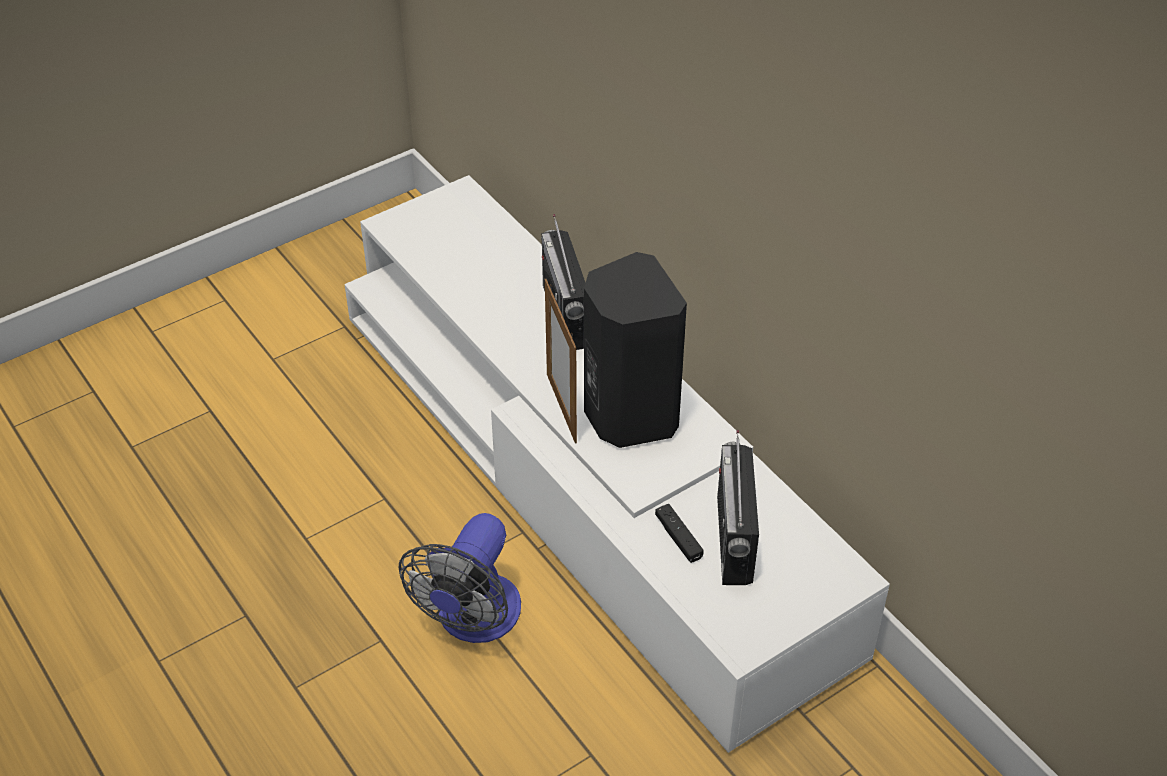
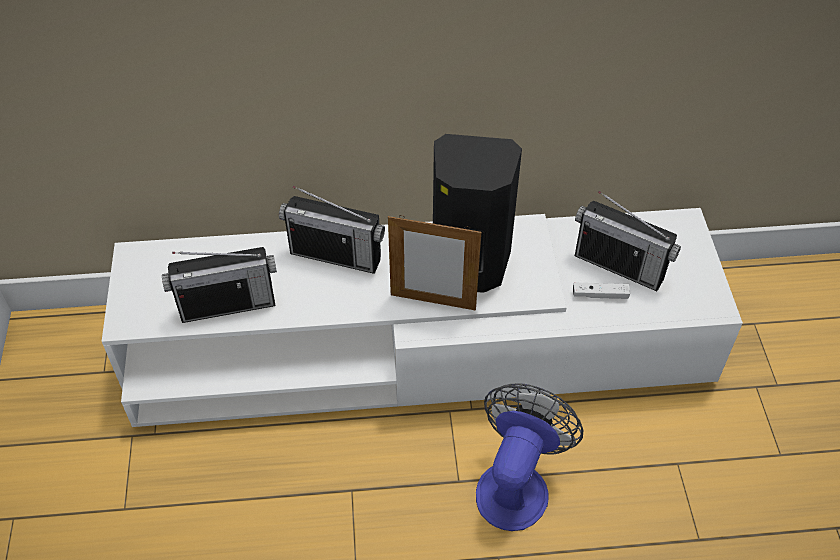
camera: 60 degrees left, 5 degrees up
fan [399,513,521,643] -> fan turned 120 degrees counterclockwise [476,384,583,531]
black game controller [655,504,704,563] -> white game controller [573,283,630,299]
none -> radio [162,247,277,323]

